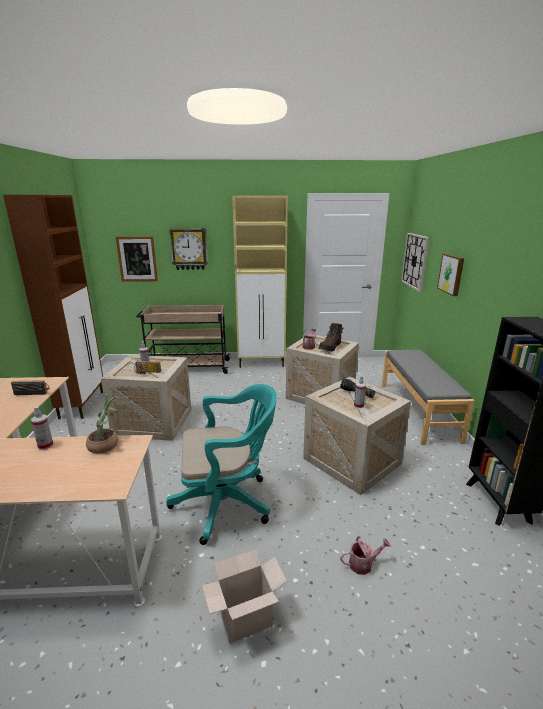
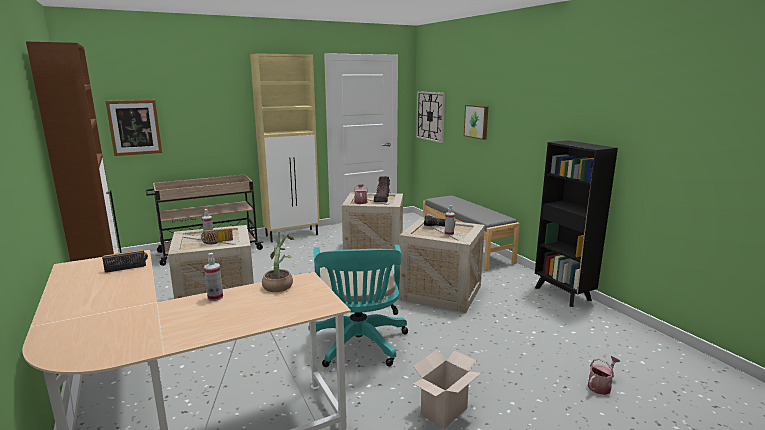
camera: 25 degrees left, 5 degrees down
turquoise office chair [166,384,277,545] -> turquoise office chair turned 120 degrees clockwise [308,245,408,367]
wall clock [169,228,208,270] -> none
watering can [340,536,391,575] -> watering can moved to [588,356,620,395]

